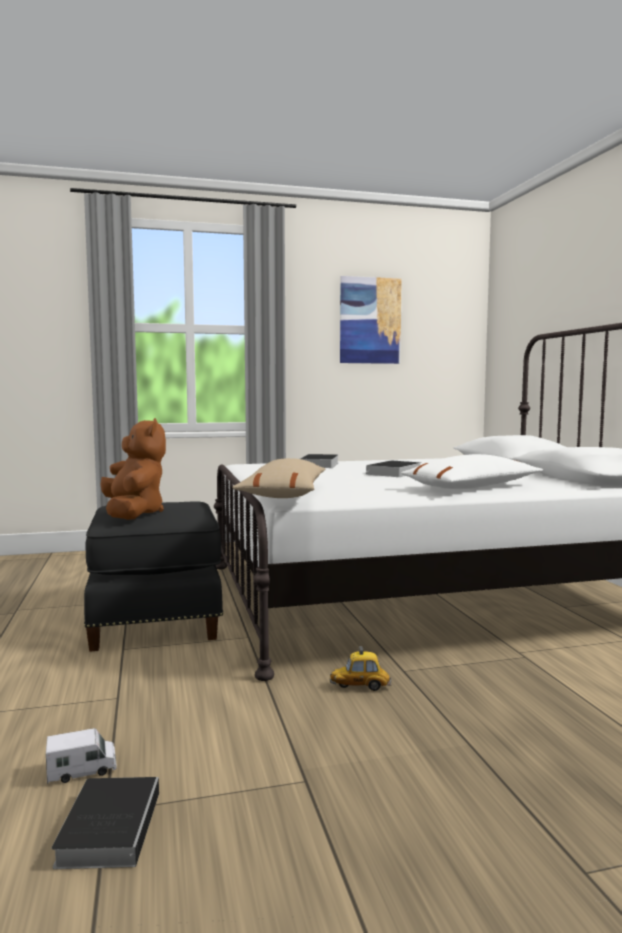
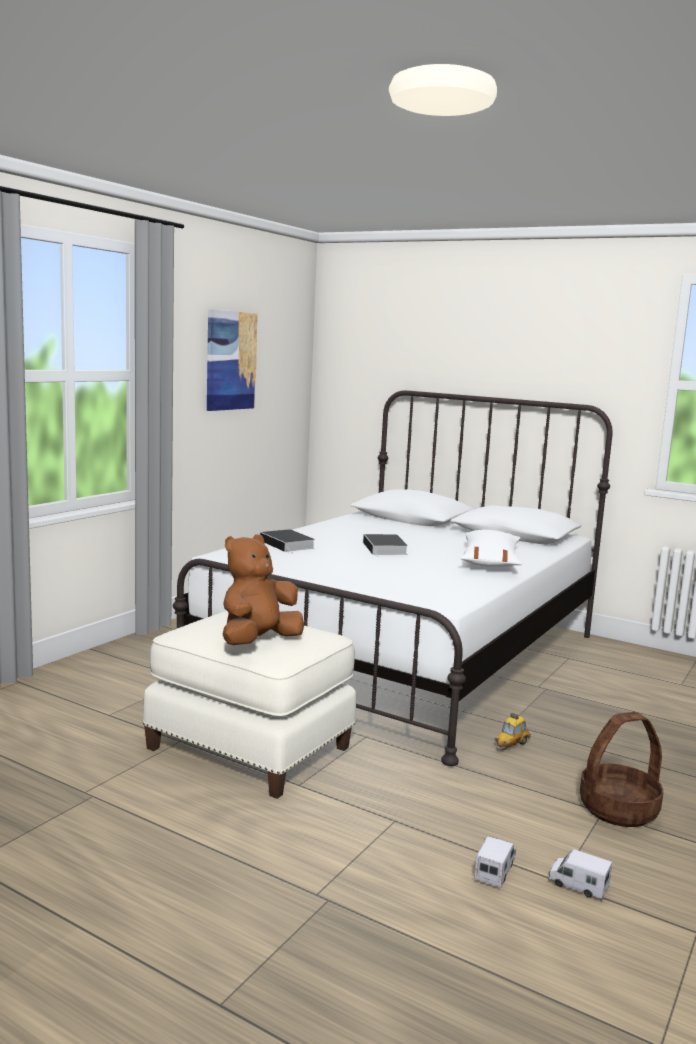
camera: 45 degrees left, 5 degrees up
book [52,777,159,869] -> toy truck [548,849,612,900]
black ottoman [84,501,223,652] -> white ottoman [143,611,356,799]
brown plush toy [100,418,166,520] -> brown plush toy turned 75 degrees counterclockwise [223,534,304,645]
beige pillow [232,458,325,498] -> none
none -> basket [580,712,664,827]

